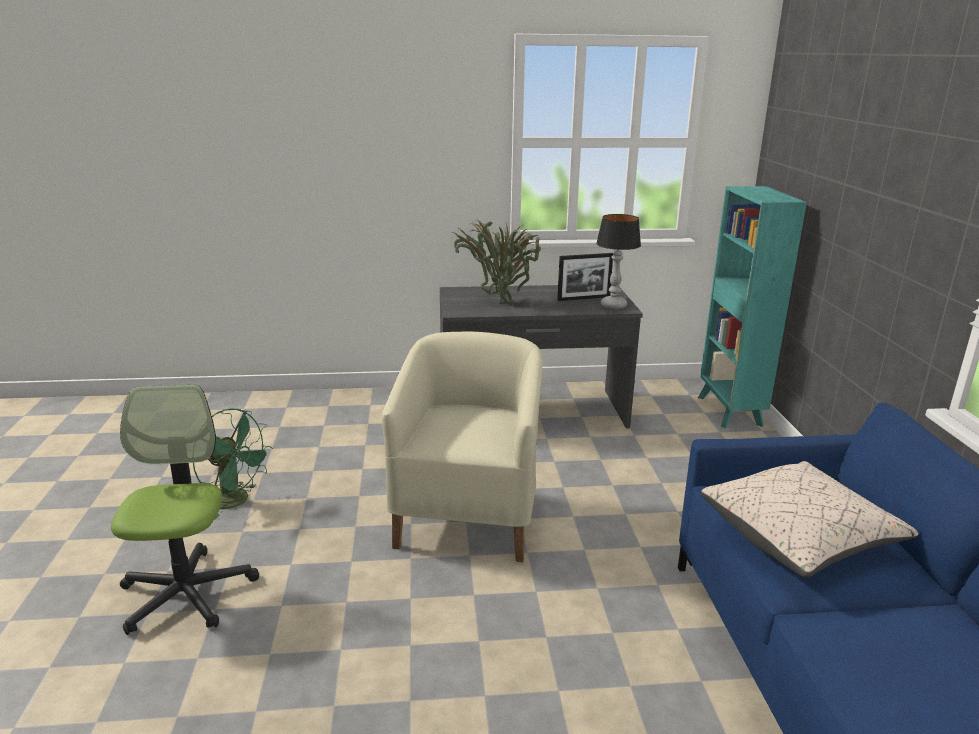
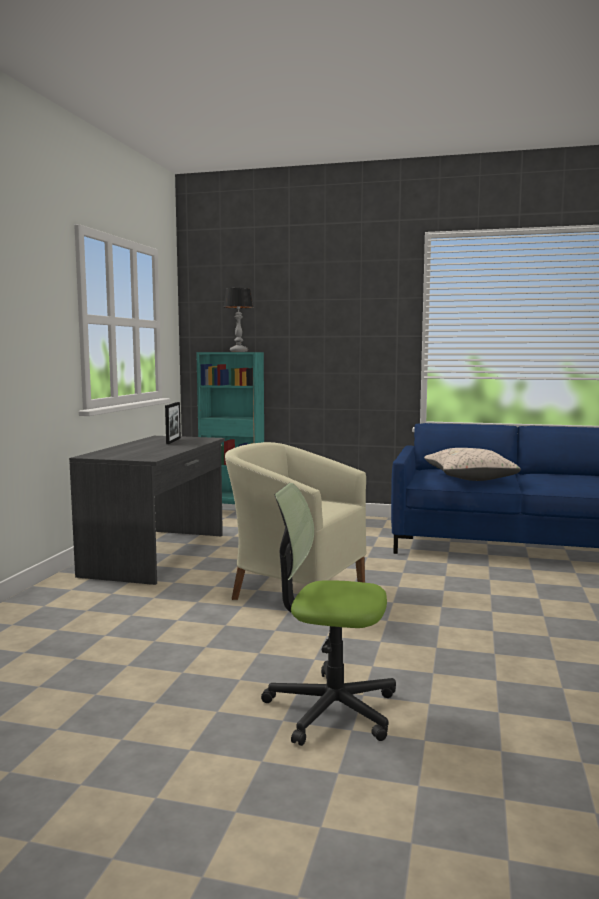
camera: 70 degrees left, 15 degrees down
green fan [193,408,273,519] -> none
potted plant [453,219,541,304] -> none
table lamp [596,214,641,309] -> table lamp moved to [223,288,254,352]

